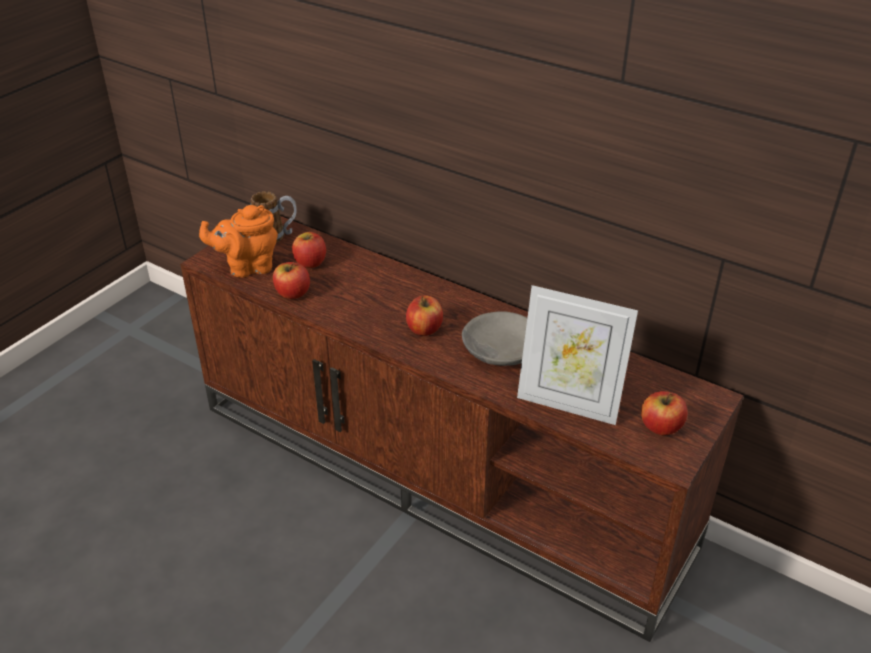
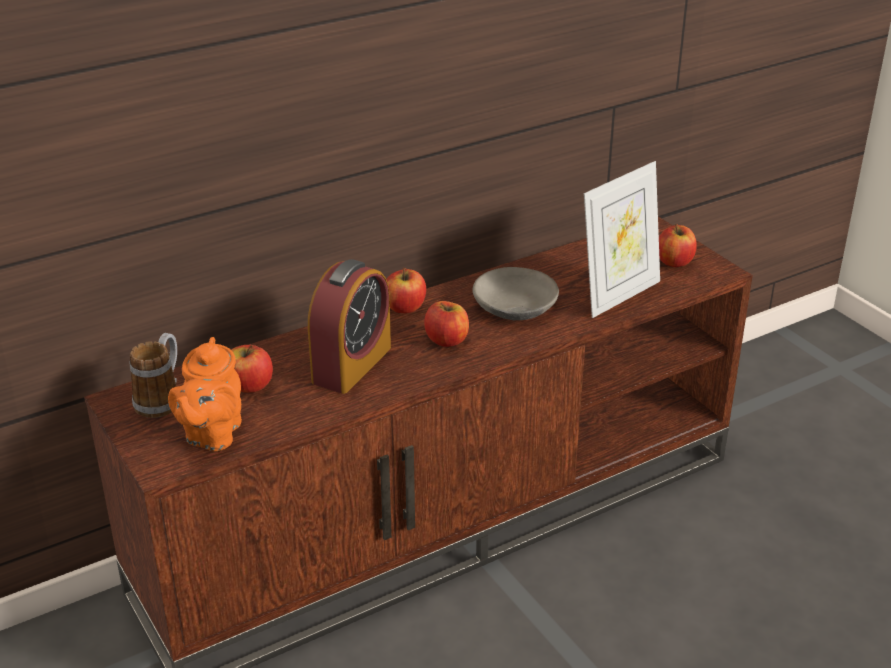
camera: 65 degrees left, 5 degrees down
apple [273,262,310,299] -> apple moved to [386,268,426,313]
none -> alarm clock [308,259,391,394]

